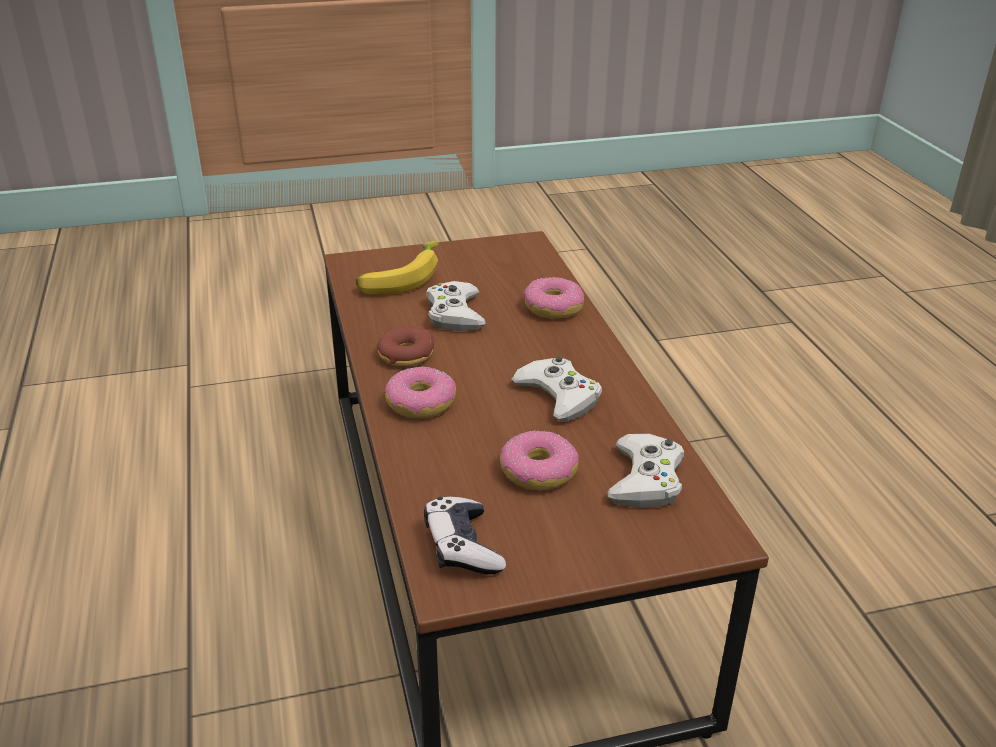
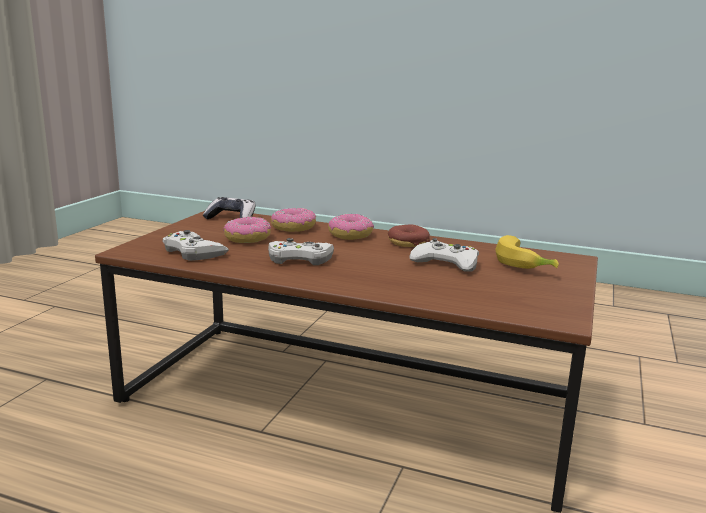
camera: 125 degrees right, 15 degrees down
donut [523,277,584,319] -> donut moved to [271,208,316,232]

